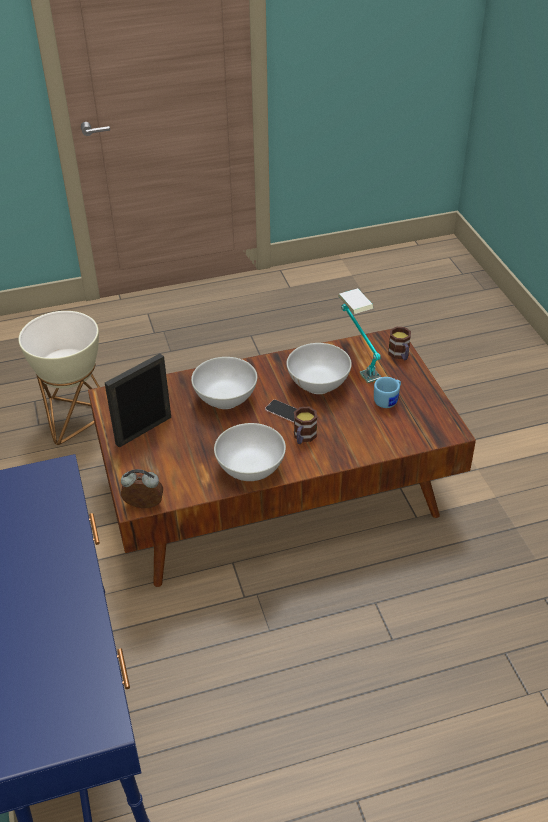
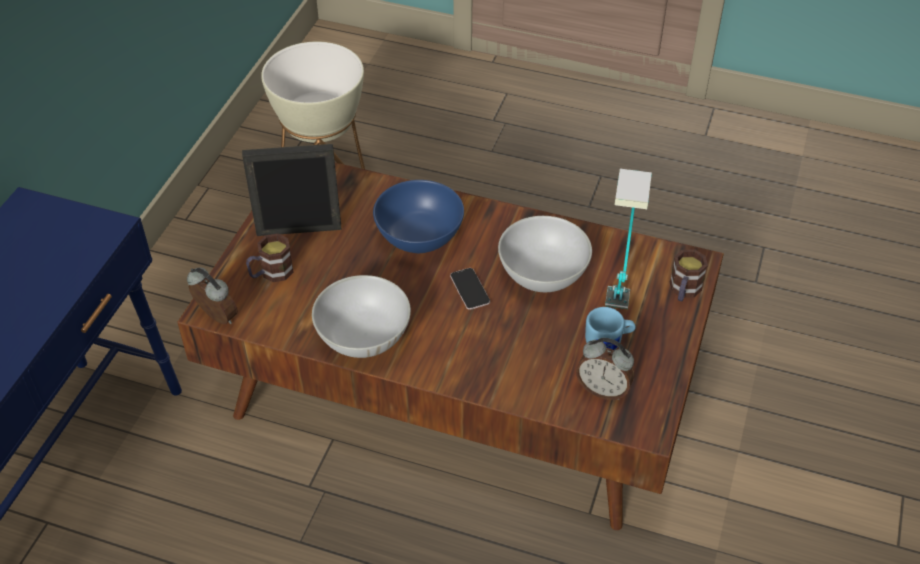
camera: 35 degrees right, 5 degrees up
white bowl [191,357,257,409] -> blue bowl [373,180,464,253]
mug [294,407,317,444] -> mug moved to [246,233,294,282]
none -> alarm clock [576,338,635,400]

